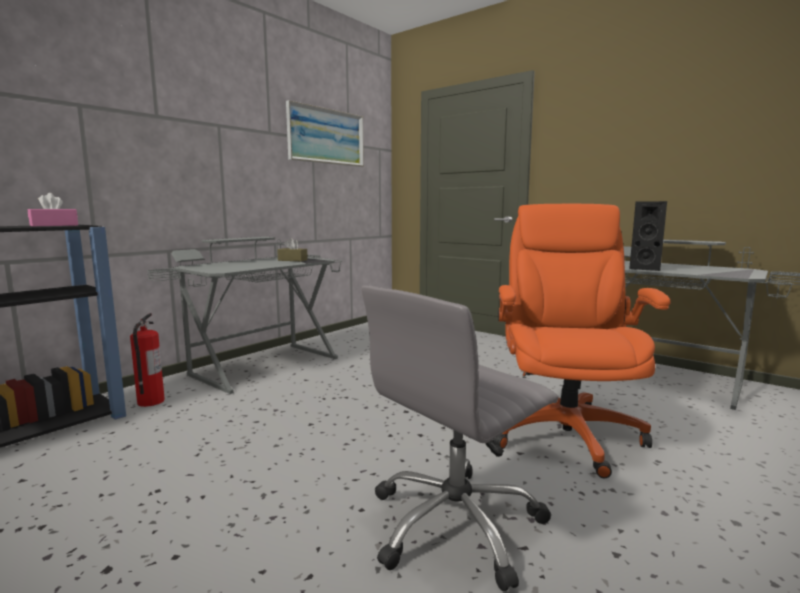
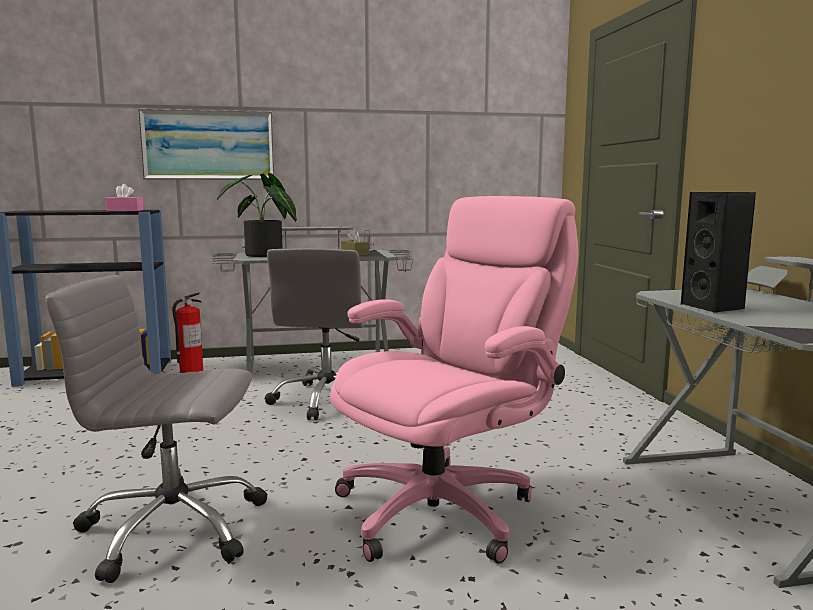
camera: 40 degrees right, 0 degrees up
picture [286,100,364,167] -> picture moved to [138,109,275,180]
orange office chair [493,204,671,478] -> pink office chair [330,196,578,564]
none -> potted plant [217,173,297,257]
none -> grey office chair [265,248,366,420]

